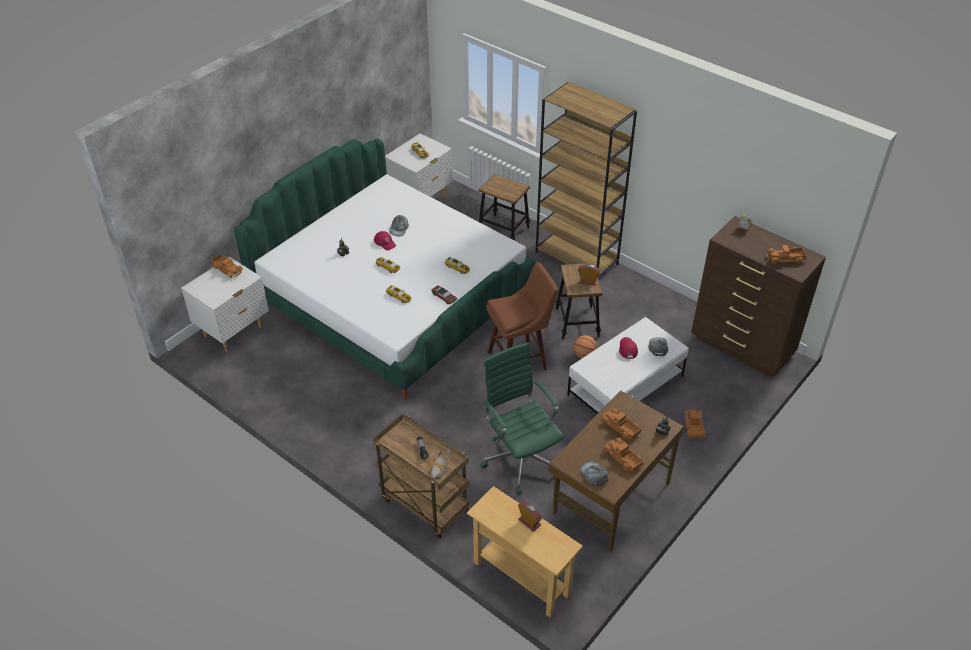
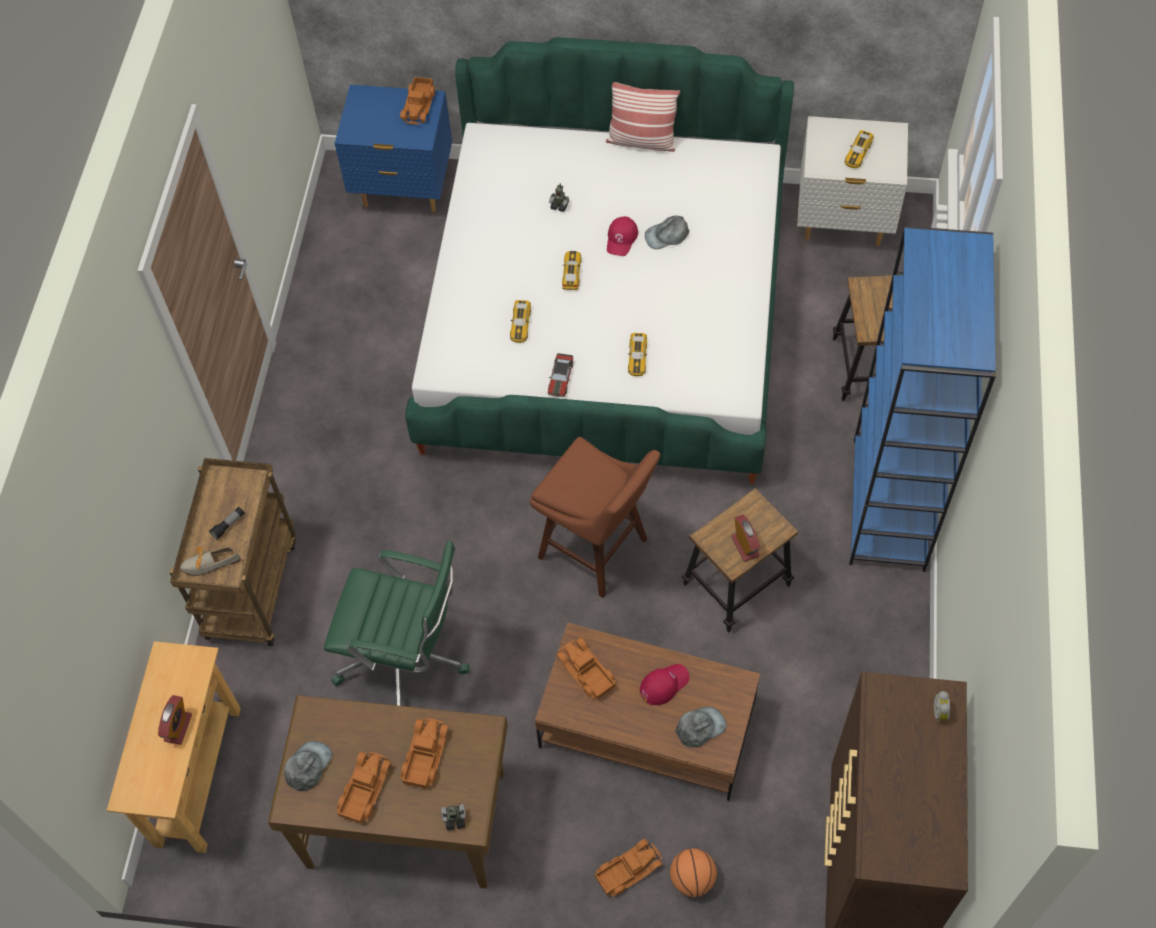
camera: 60 degrees right, 15 degrees up
white nightstand [181,257,269,352] -> blue nightstand [335,85,452,212]
green office chair [480,343,564,495] -> green office chair turned 75 degrees clockwise [324,541,470,706]
brown bookcase [535,82,637,278] -> blue bookcase [849,226,996,572]
white coffee table [567,317,689,414] -> brown coffee table [535,623,760,801]
basketball [573,335,597,358] -> basketball moved to [670,848,717,897]
toy truck [766,245,807,264] -> toy truck moved to [556,638,616,700]
none -> pillow [606,82,680,152]

